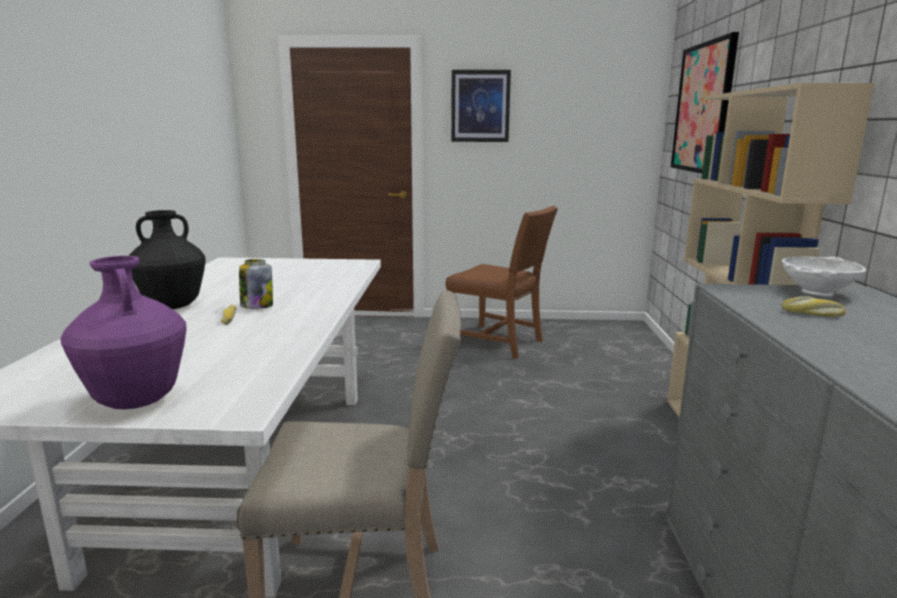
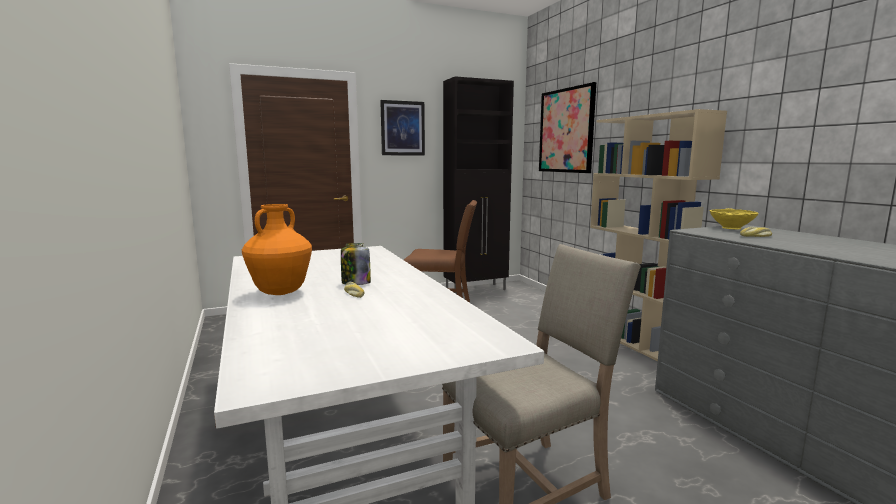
camera: 25 degrees left, 5 degrees down
purple vase [60,256,187,410] -> none
black vase [129,210,206,309] -> orange vase [242,204,312,295]
white bowl [782,257,866,296] -> yellow bowl [710,208,759,229]
none -> black cabinet [443,76,514,294]

